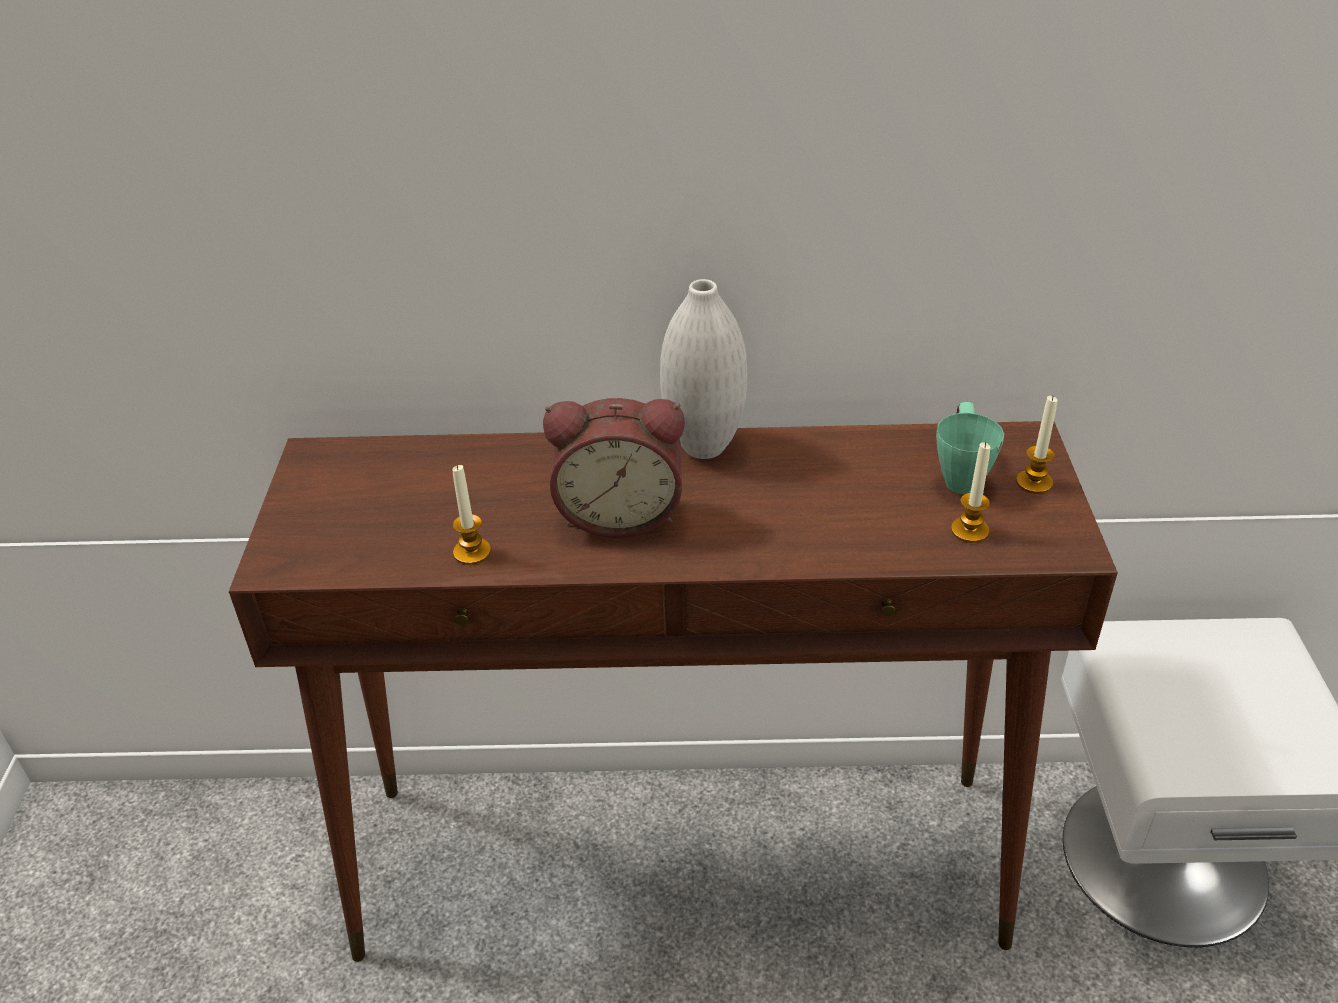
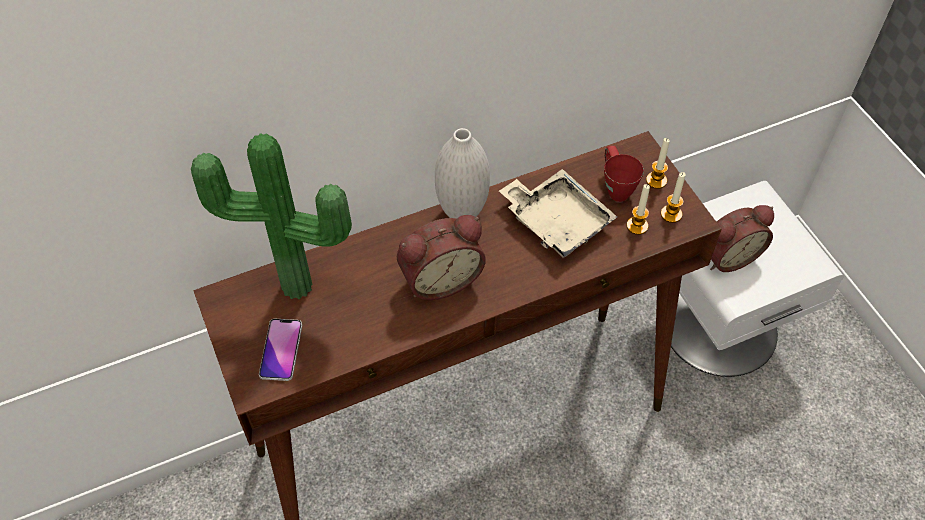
camera: 25 degrees left, 15 degrees up
candle [452,465,491,565] -> candle moved to [661,172,686,223]
green mug [936,402,1004,494] -> red mug [604,146,644,202]
none -> potted plant [191,133,352,299]
none -> phone [259,319,302,381]
none -> beige tray [499,169,617,258]
none -> alarm clock [710,205,774,272]

